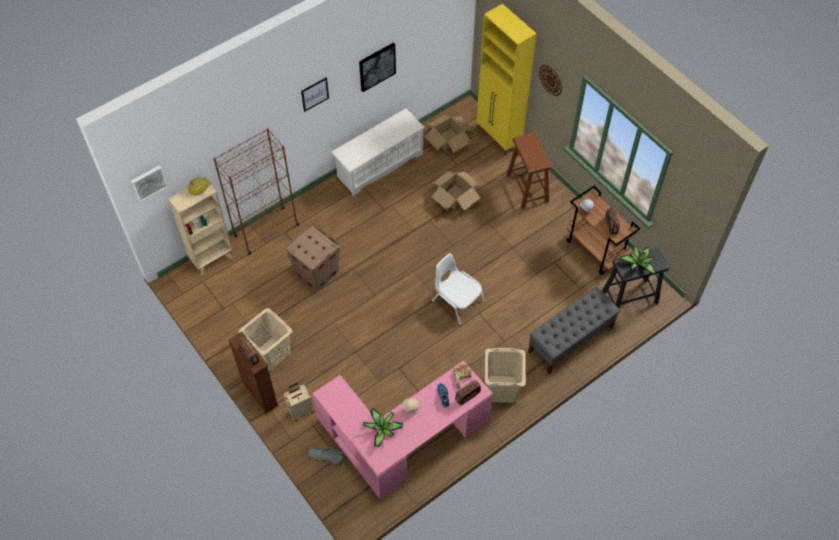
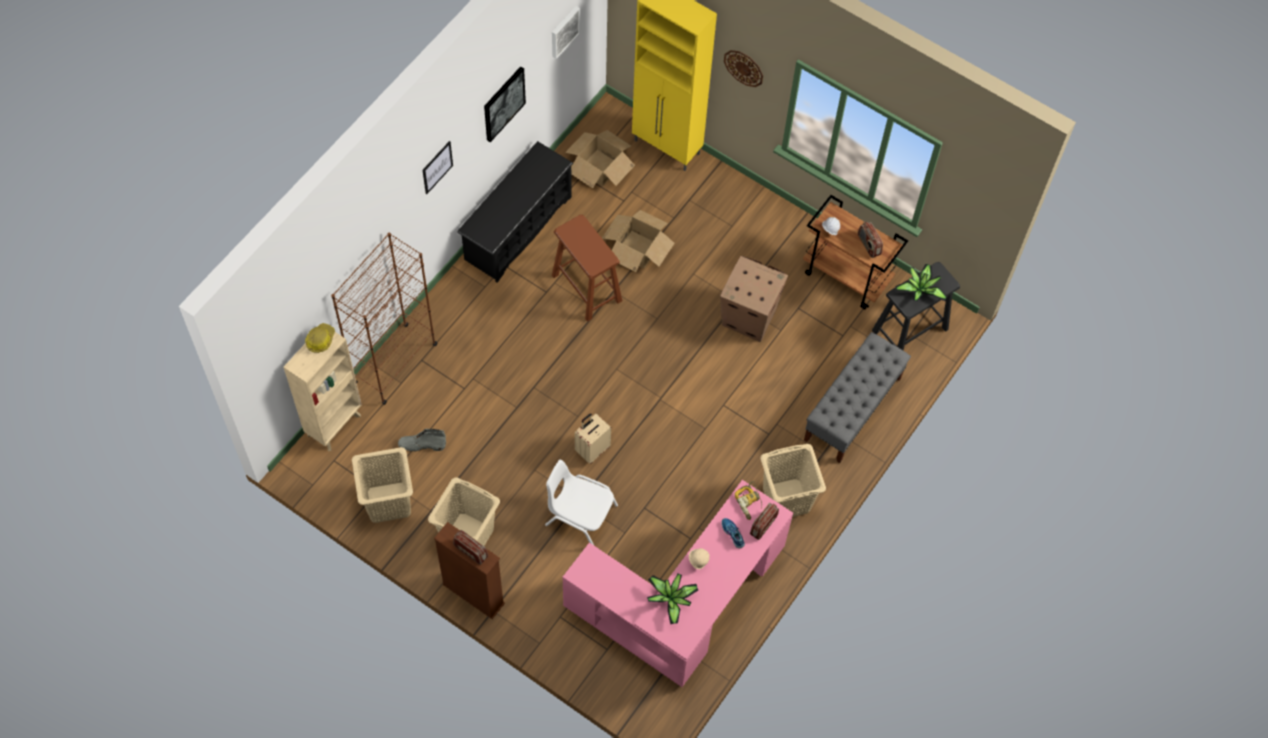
camera: 20 degrees left, 5 degrees up
picture [131,165,168,202] -> picture moved to [552,6,580,59]
beige suitcase [283,383,314,421] -> beige suitcase moved to [575,413,611,464]
cardboard box [286,226,340,292] -> cardboard box moved to [720,256,788,342]
grey boot [308,447,344,466] -> grey boot moved to [398,429,446,452]
white shoe rack [331,109,425,196] -> black shoe rack [457,141,573,283]
white chair [432,253,485,325] -> white chair moved to [545,460,618,545]
brown stool [506,132,552,209] -> brown stool moved to [552,215,622,321]
none -> beige laundry basket [352,447,413,523]

